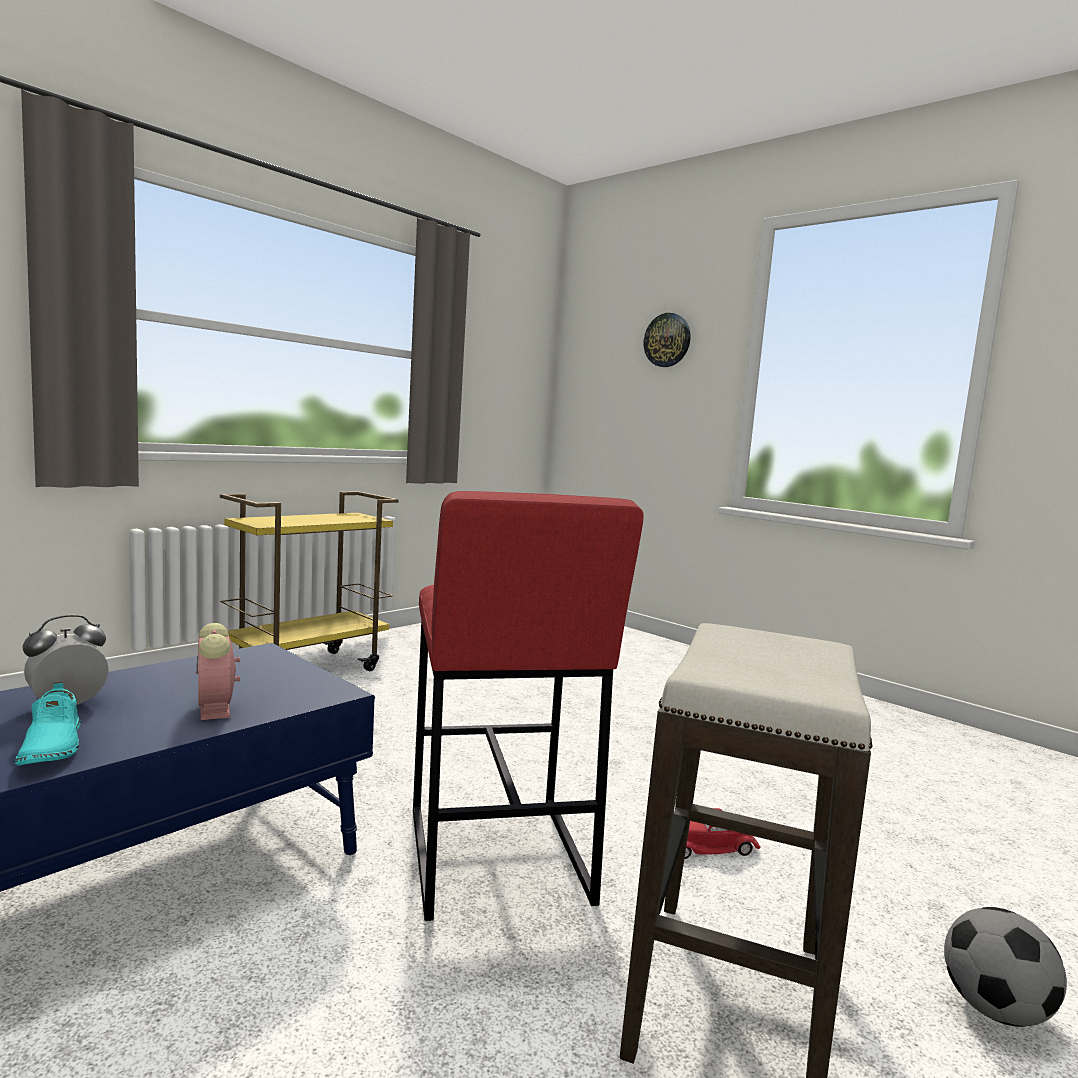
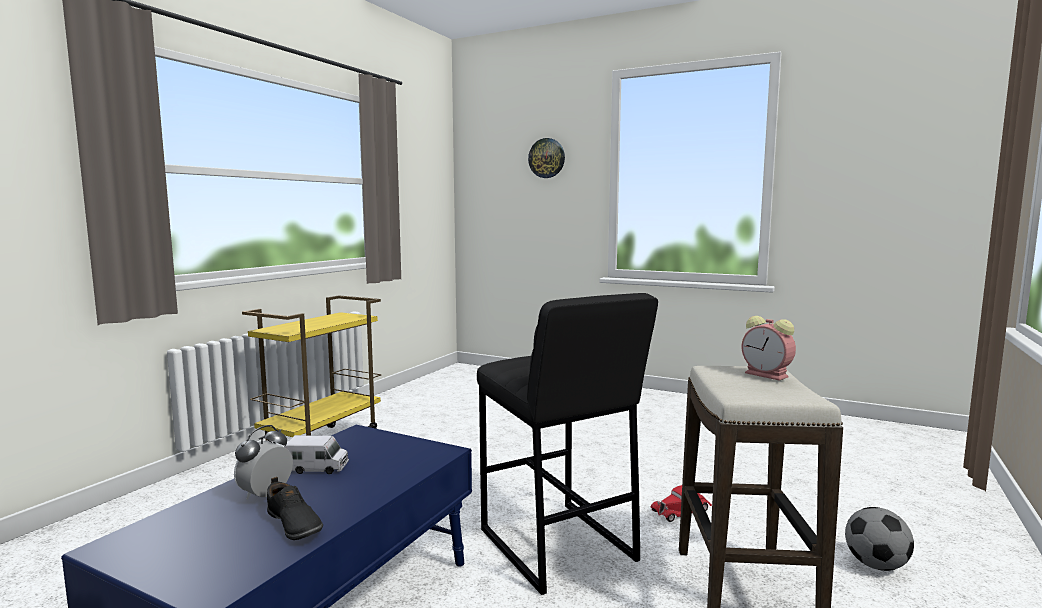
camera: 15 degrees left, 0 degrees up
turquoise shoe [15,682,81,766] -> black shoe [267,477,323,540]
alarm clock [196,623,240,721] -> alarm clock moved to [741,316,796,381]
red stool [413,491,643,921] -> black stool [477,293,658,595]
none -> toy truck [284,435,349,475]

